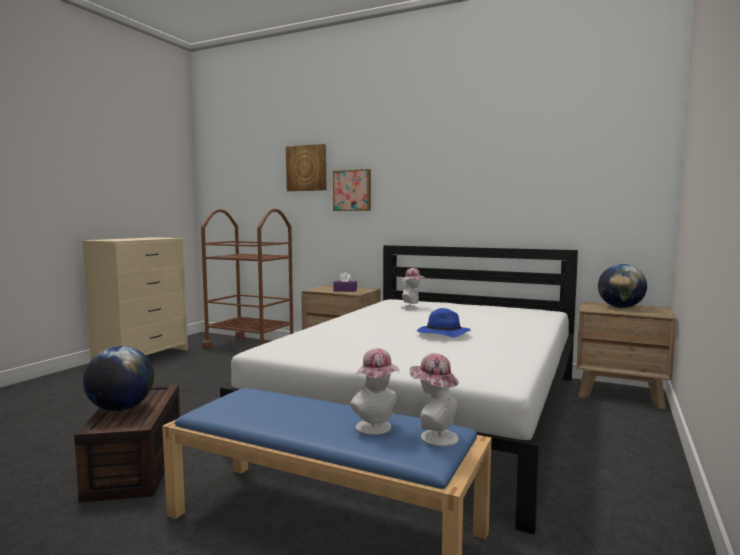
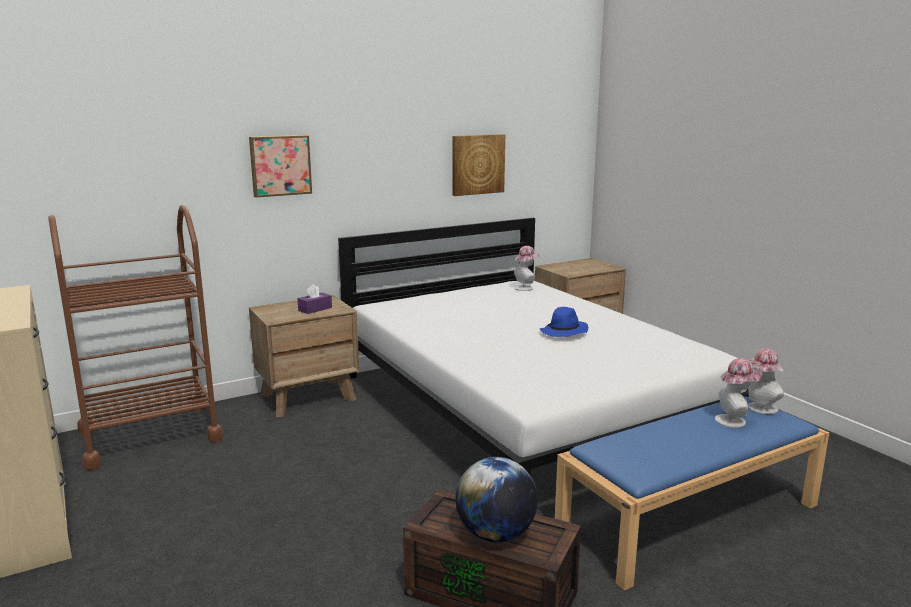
camera: 55 degrees left, 10 degrees up
picture [286,144,326,191] -> picture moved to [453,134,505,196]
hat [401,268,425,309] -> hat moved to [514,246,539,291]
globe [598,264,647,308] -> none

